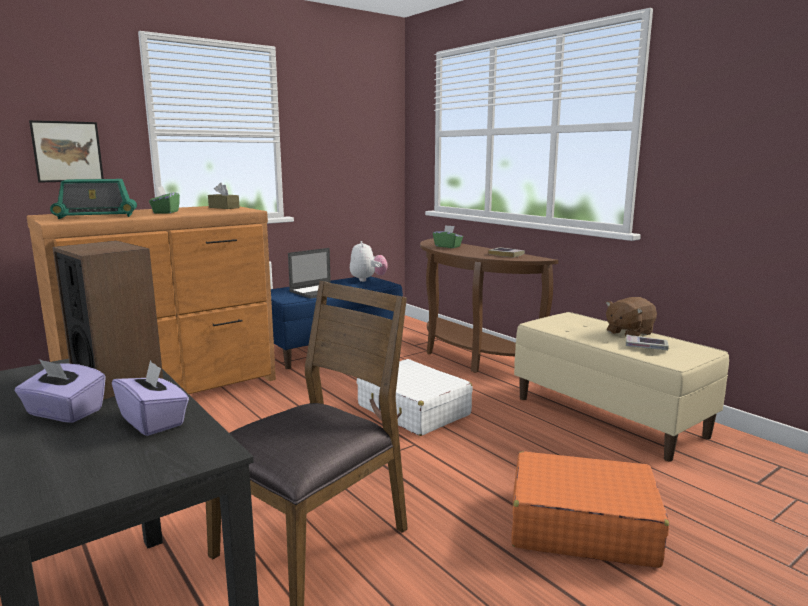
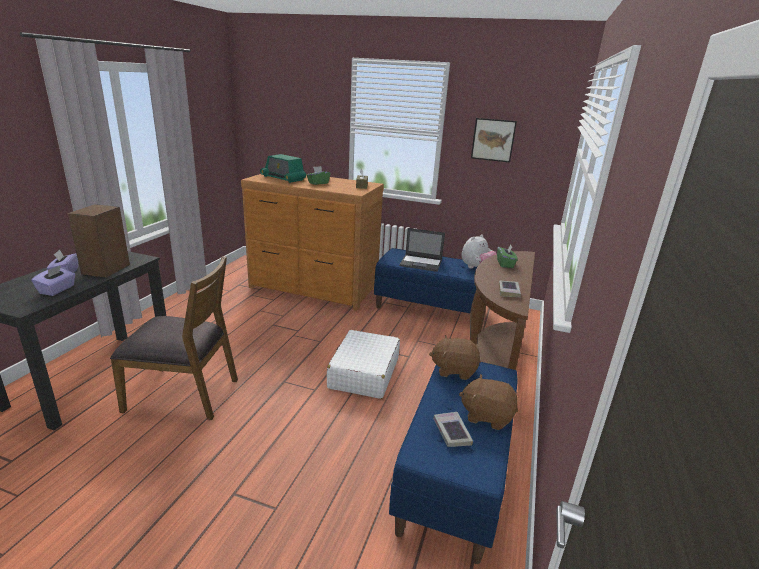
camera: 55 degrees right, 10 degrees up
picture [29,120,104,183] -> picture moved to [471,118,517,163]
orange suitcase [511,451,669,568] -> none
beige bench [514,312,729,462] -> blue bench [389,362,518,564]
none -> brown plush toy [429,335,481,380]

